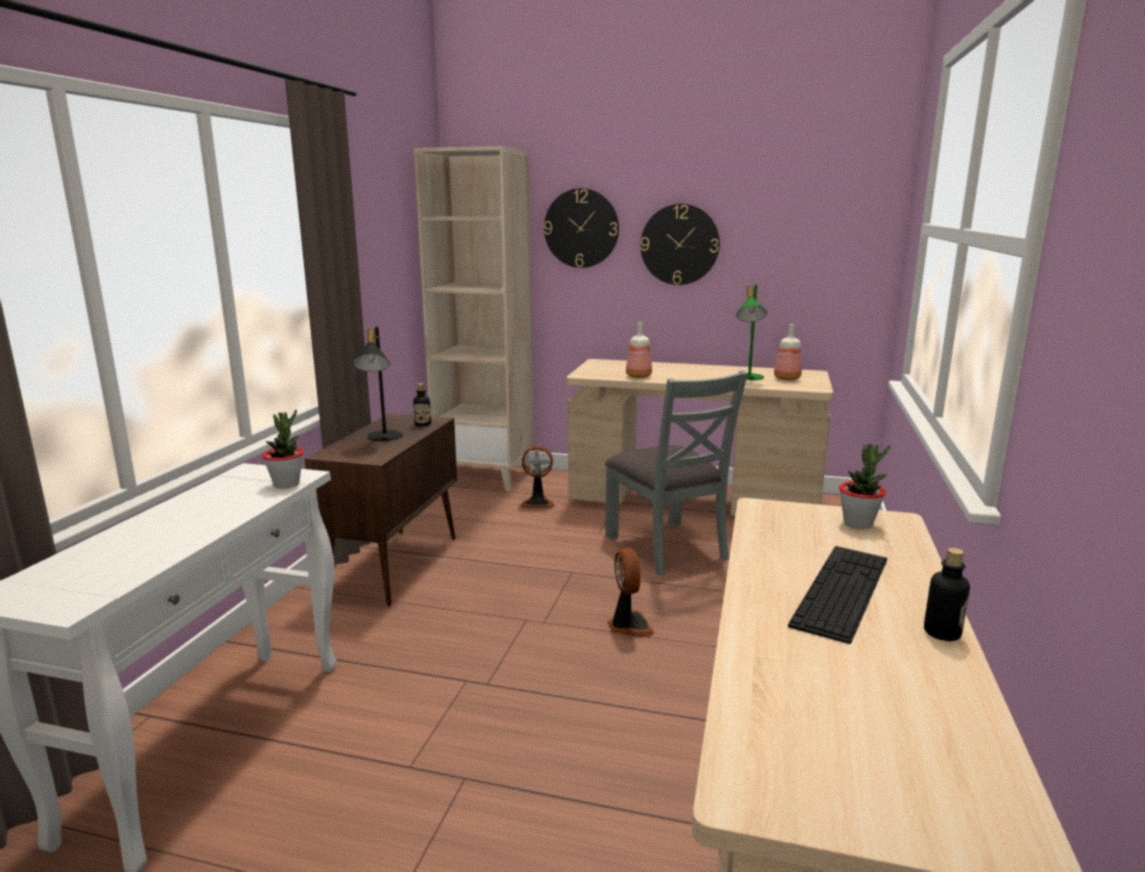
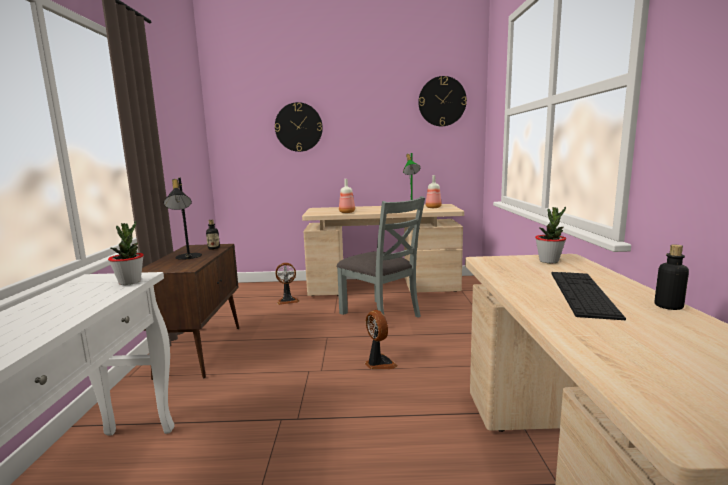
camera: 15 degrees left, 5 degrees down
beige bookcase [414,146,533,492] -> none
wall clock [640,204,720,285] -> wall clock moved to [418,76,467,126]

